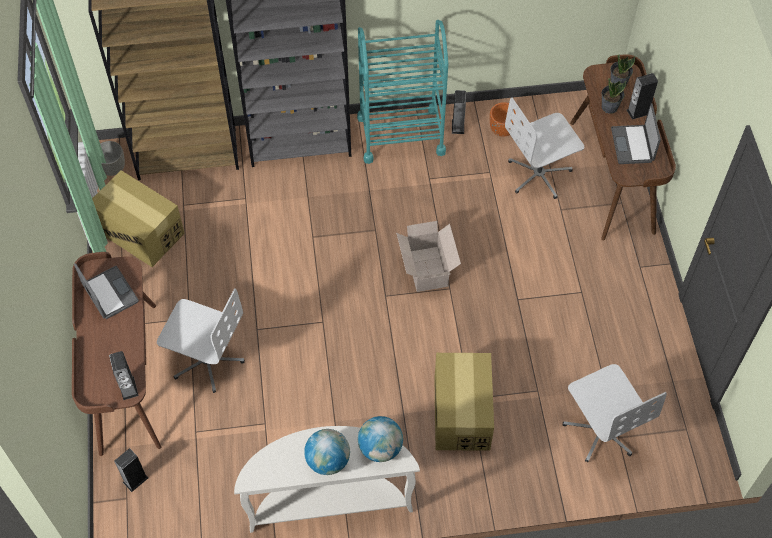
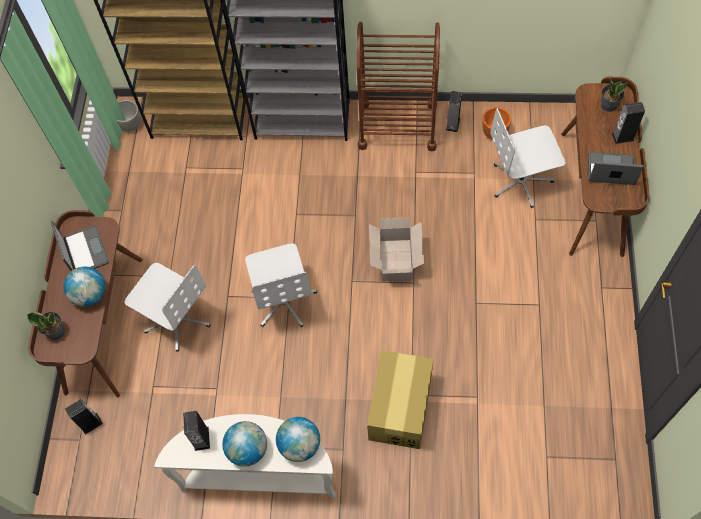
camera: 15 degrees right, 5 degrees up
cardboard box [92,170,185,267] -> none
speaker [109,351,139,400] -> speaker moved to [183,411,210,451]
turquoise cart [357,20,448,164] -> brown cart [356,22,440,151]
white office chair [563,364,667,462] -> white office chair moved to [245,243,317,327]
potted plant [601,78,626,114] -> potted plant moved to [27,312,65,340]
laptop [611,103,661,164] -> laptop turned 90 degrees clockwise [588,152,644,185]
none -> globe [64,267,106,307]

